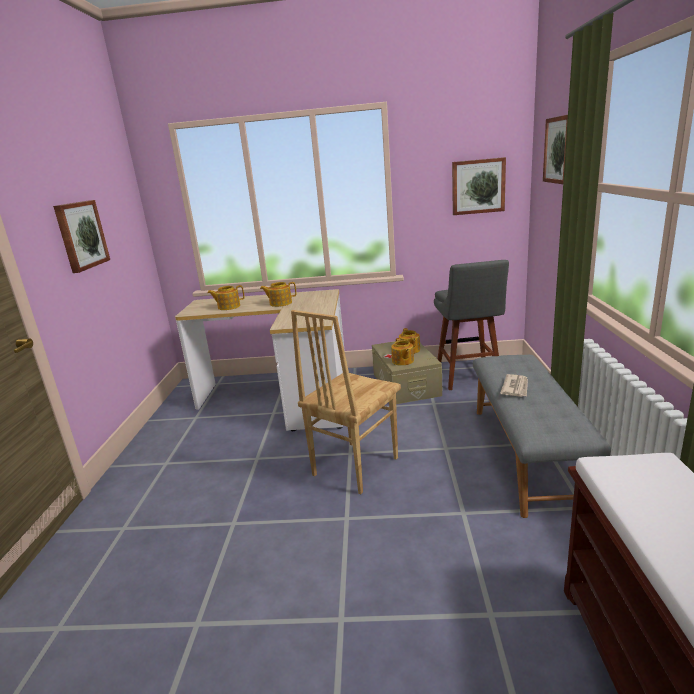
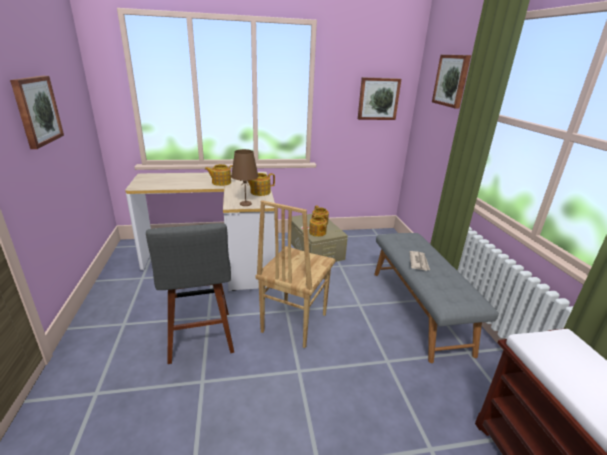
camera: 15 degrees left, 5 degrees up
teapot [208,285,244,310] -> teapot moved to [248,173,275,196]
grey stool [434,260,509,390] -> grey stool moved to [146,223,234,364]
none -> brown table lamp [231,149,259,206]

